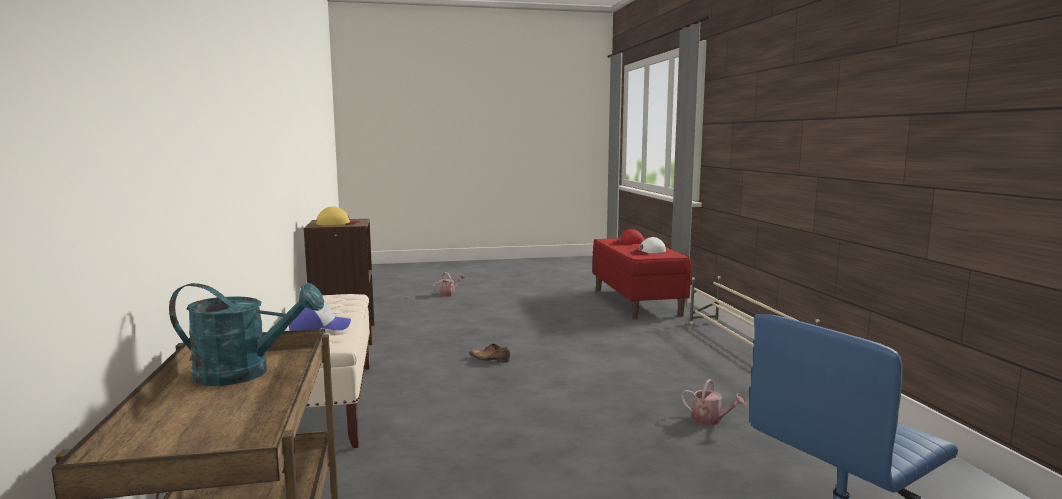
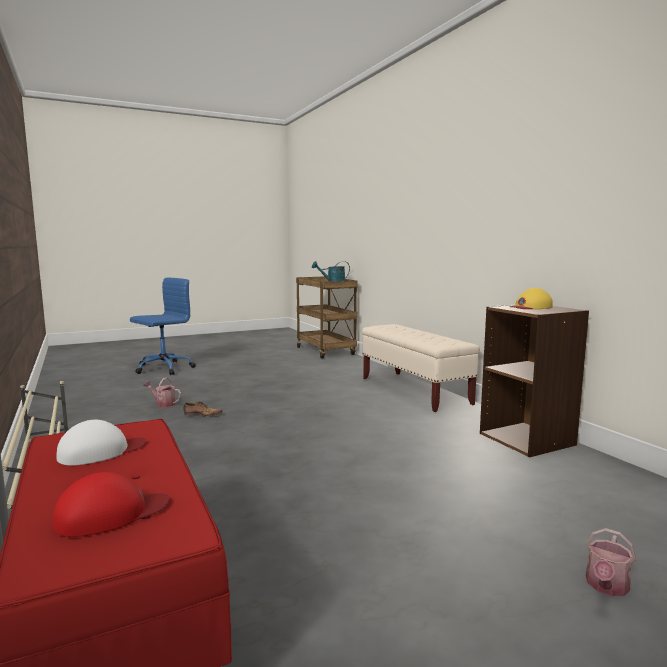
camera: 165 degrees right, 0 degrees up
cap [289,304,351,331] -> none
shoe [469,343,510,363] -> shoe moved to [183,401,223,416]

